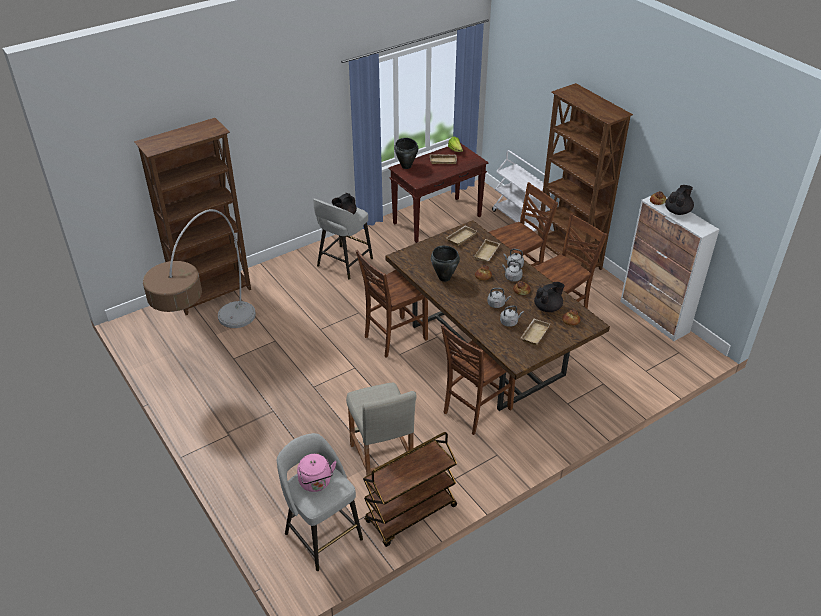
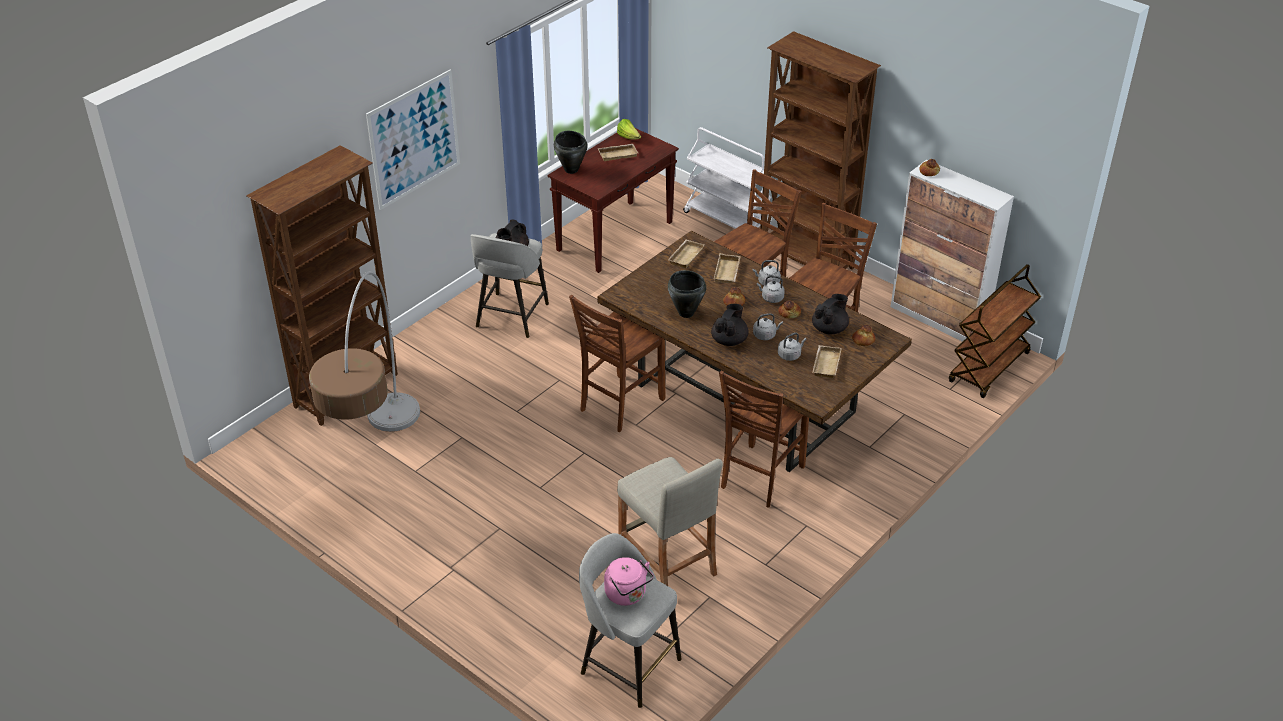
camera: 15 degrees left, 0 degrees up
brown cart [363,432,457,547] -> brown cart moved to [949,264,1041,398]
black teapot [665,185,694,215] -> black teapot moved to [711,304,749,346]
none -> picture [366,70,460,210]

